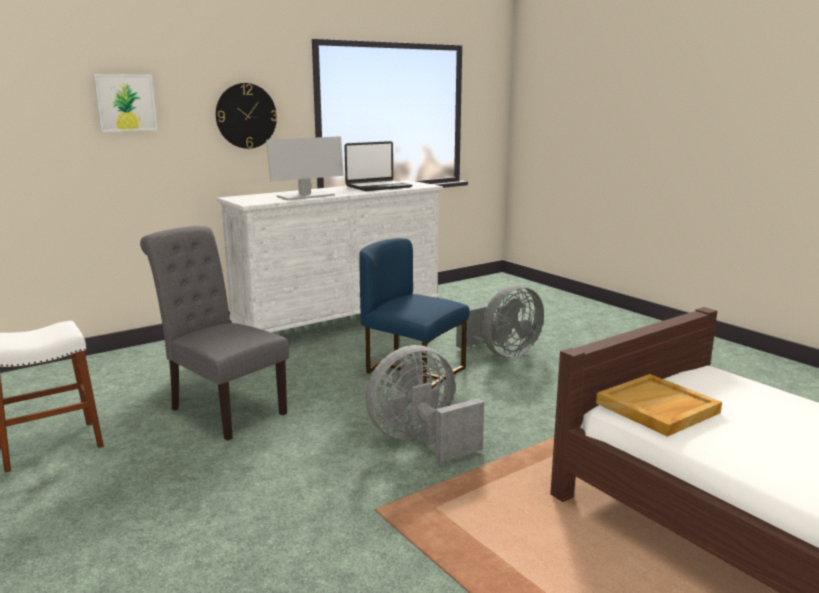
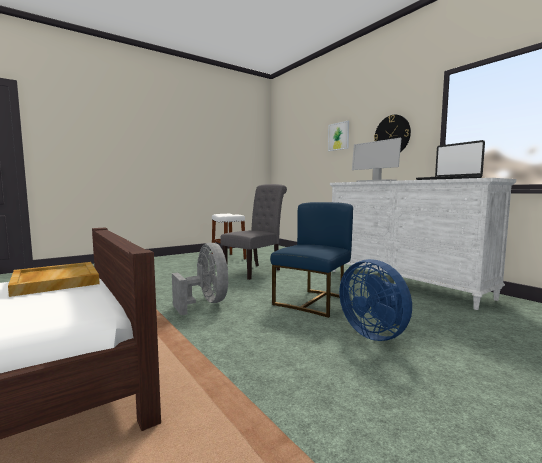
camera: 90 degrees right, 10 degrees down
grey fan [456,285,544,358] -> blue fan [339,259,412,341]

